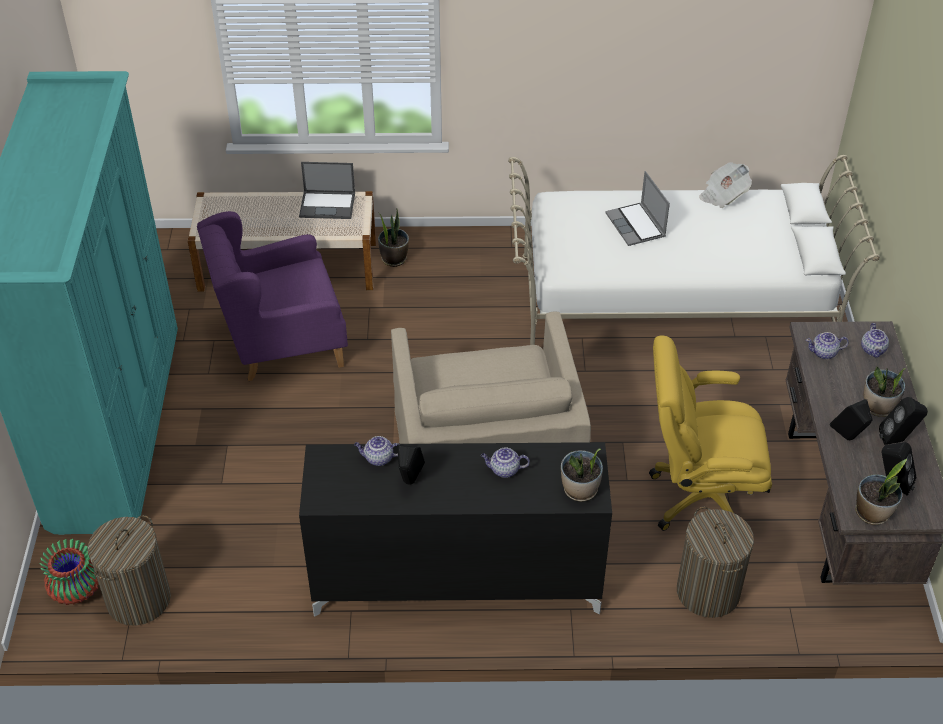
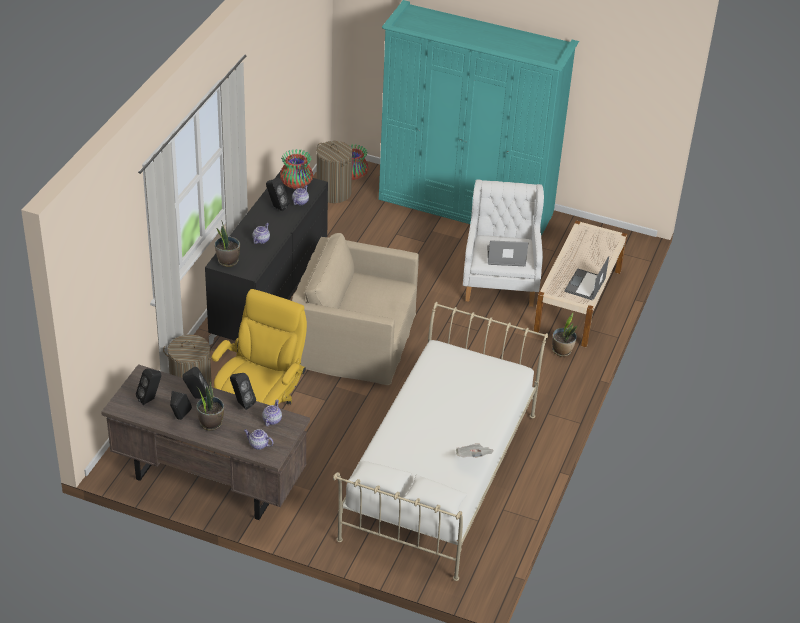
camera: 110 degrees right, 5 degrees down
purple armchair [197,211,348,381] -> white armchair [463,179,544,307]
laptop [605,171,670,246] -> laptop moved to [487,240,528,266]
potted plant [855,459,907,525] -> none
none -> black speaker [230,373,256,410]
none -> vase [280,149,313,189]

